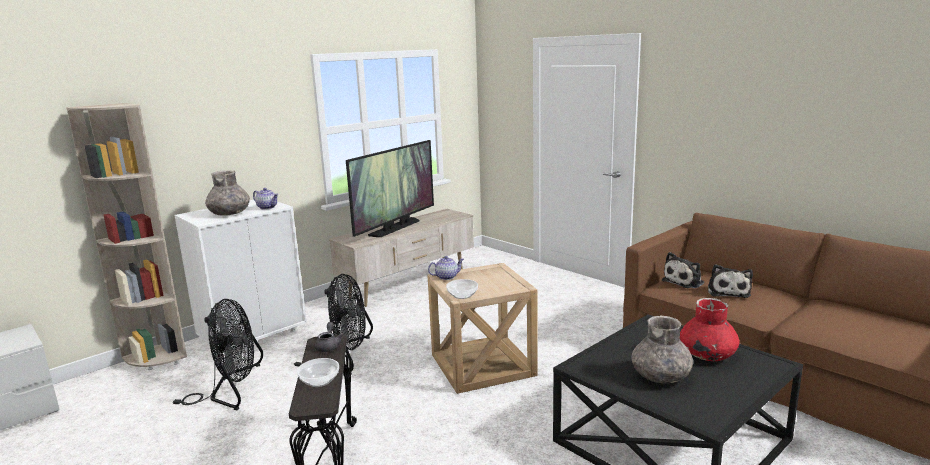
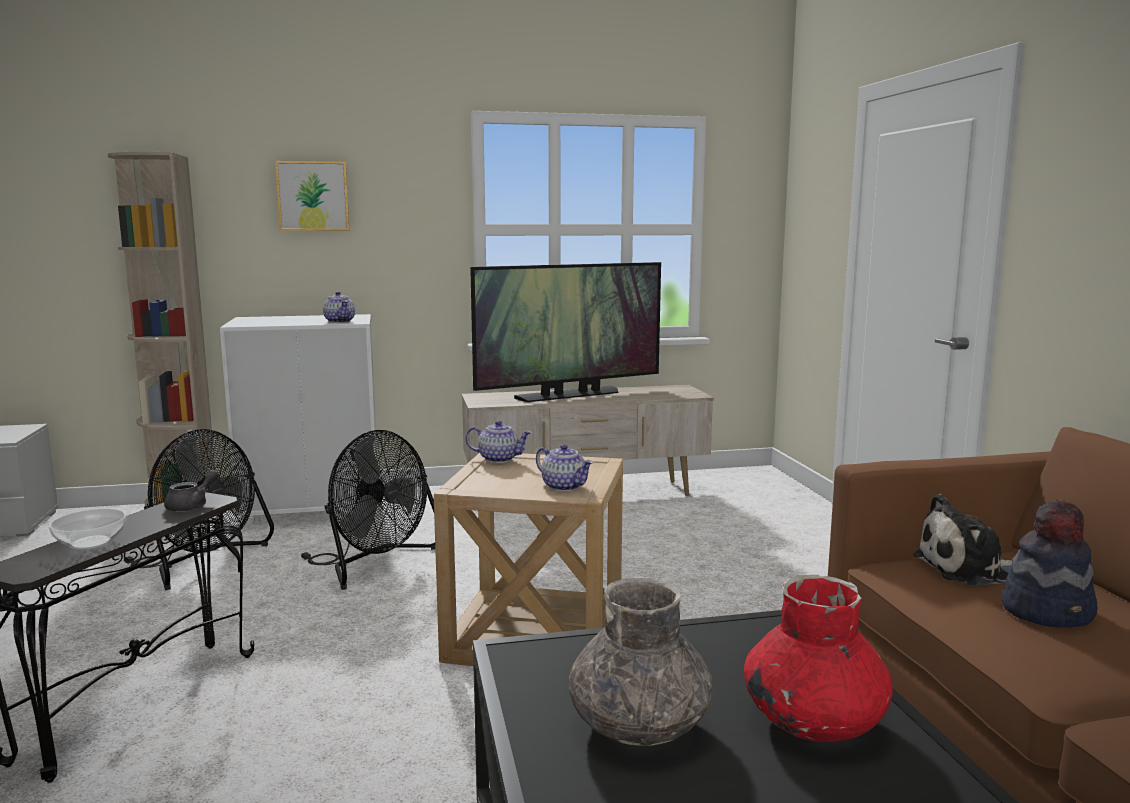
camera: 30 degrees right, 5 degrees down
grey vase [205,170,250,216] -> none
bowl [446,279,478,299] -> none
plush toy [708,264,753,298] -> hat [1001,499,1098,628]
none -> picture [275,161,350,231]
none -> teapot [536,444,593,491]

